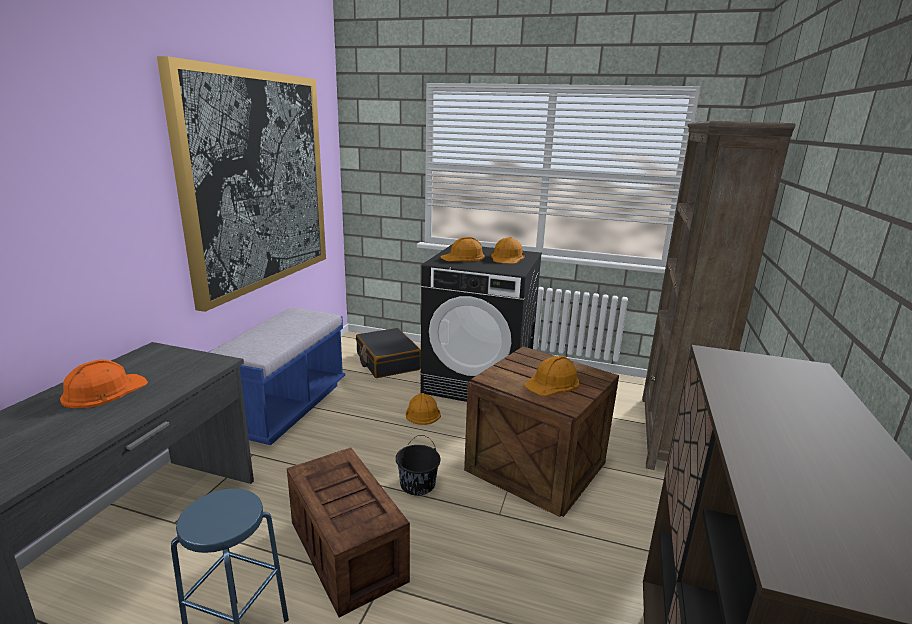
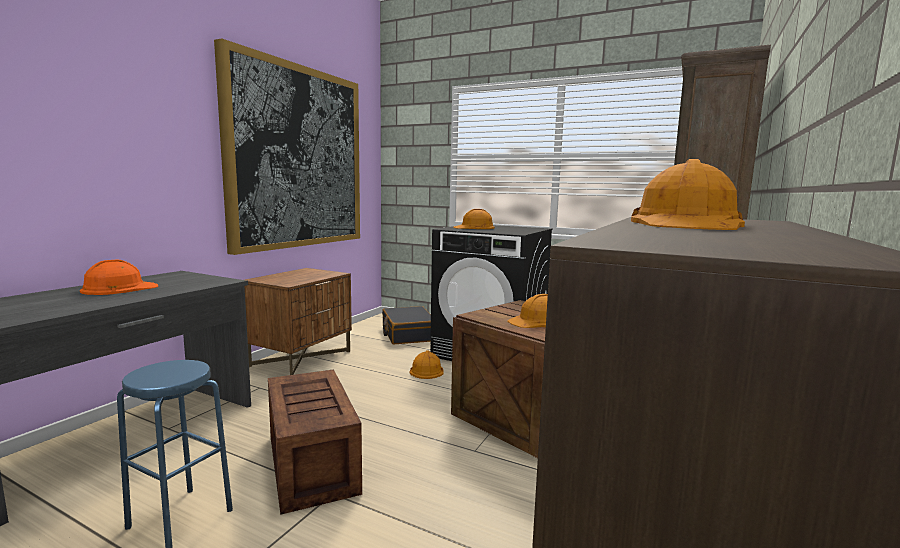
camera: 10 degrees right, 10 degrees down
blue bench [209,308,345,445] -> brown nightstand [245,268,352,375]
black bucket [396,435,440,495] -> none
orange hard hat [491,237,525,264] -> orange hard hat moved to [631,159,745,230]

